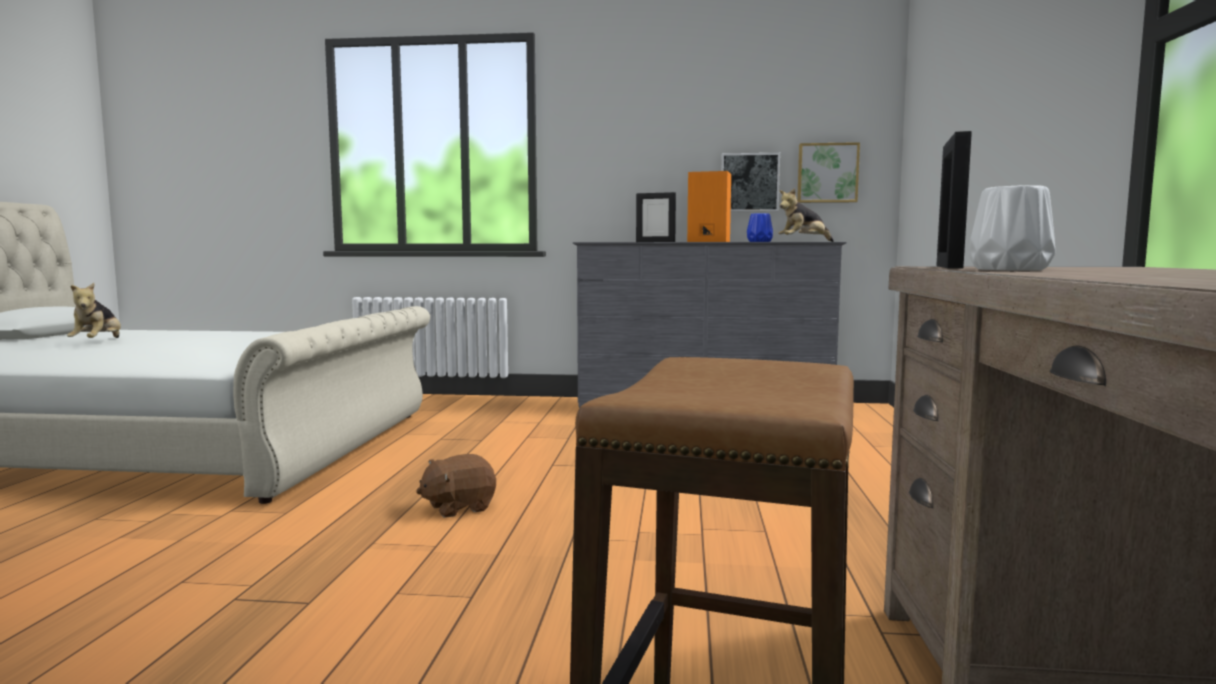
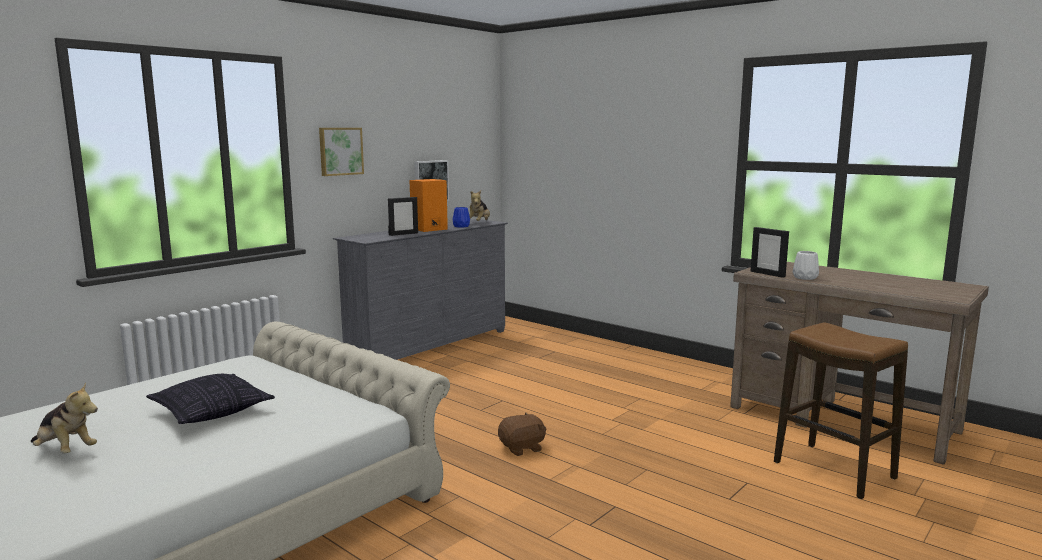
camera: 55 degrees left, 5 degrees up
brown plush toy [416,454,496,518] -> brown plush toy turned 120 degrees counterclockwise [498,412,546,456]
picture [797,142,860,203] -> picture moved to [319,128,364,176]
none -> pillow [146,374,275,424]

